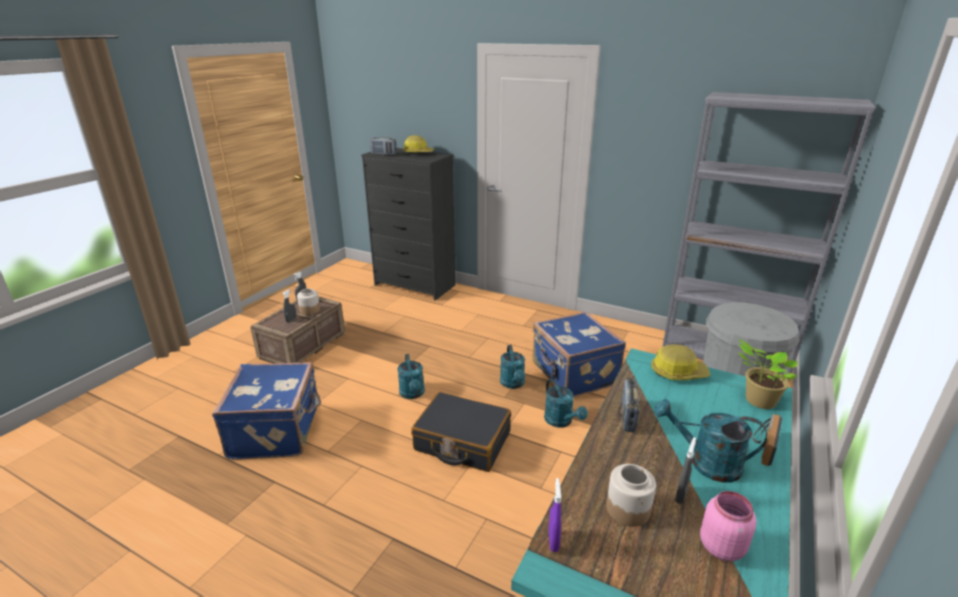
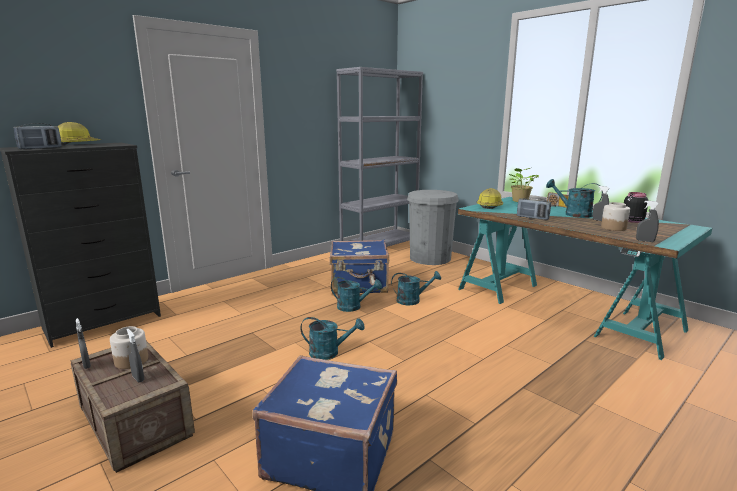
camera: 70 degrees left, 10 degrees down
black suitcase [411,392,511,472] -> none
purple spray bottle [549,478,561,552] -> grey spray bottle [636,201,659,242]
turquoise watering can [654,399,767,483] -> turquoise watering can turned 90 degrees clockwise [546,179,603,218]
pink jar [700,491,757,561] -> black jar [624,192,648,223]

